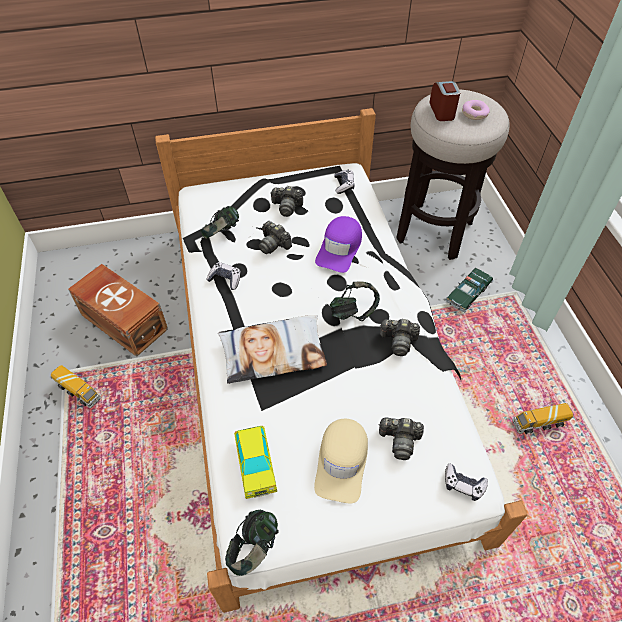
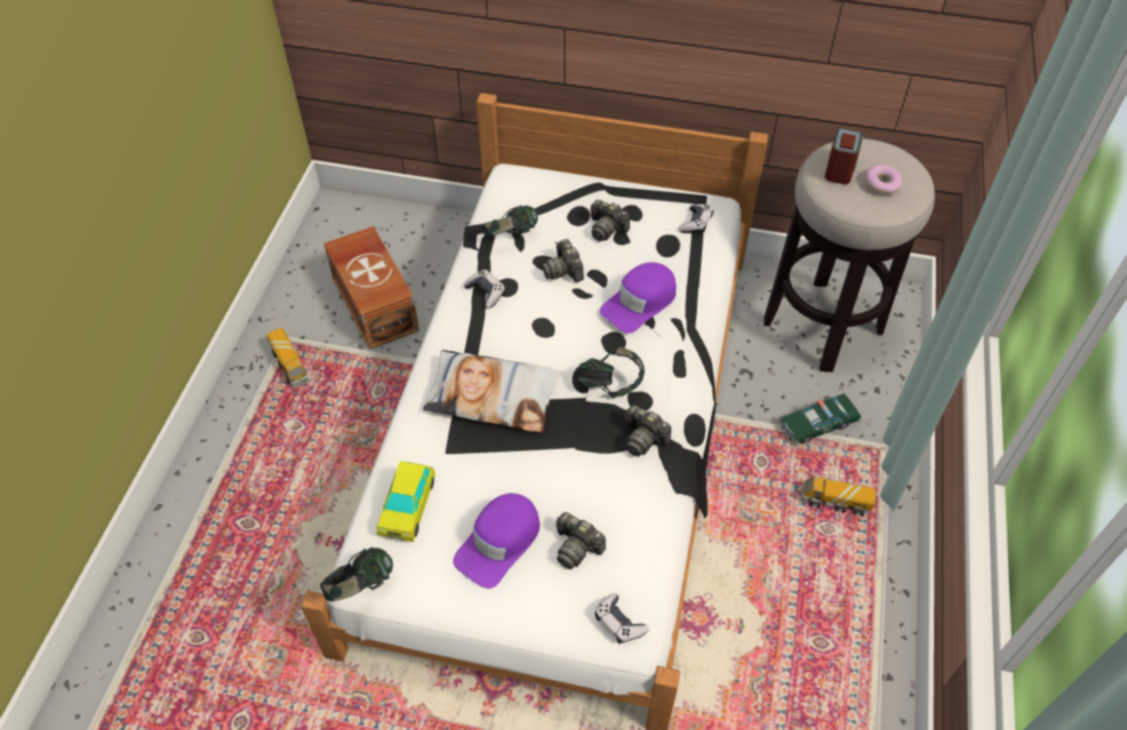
camera: 25 degrees right, 0 degrees up
beige cap [314,418,368,503] -> purple cap [453,493,540,589]
toy truck [512,403,573,434] -> toy truck moved to [800,476,876,516]

